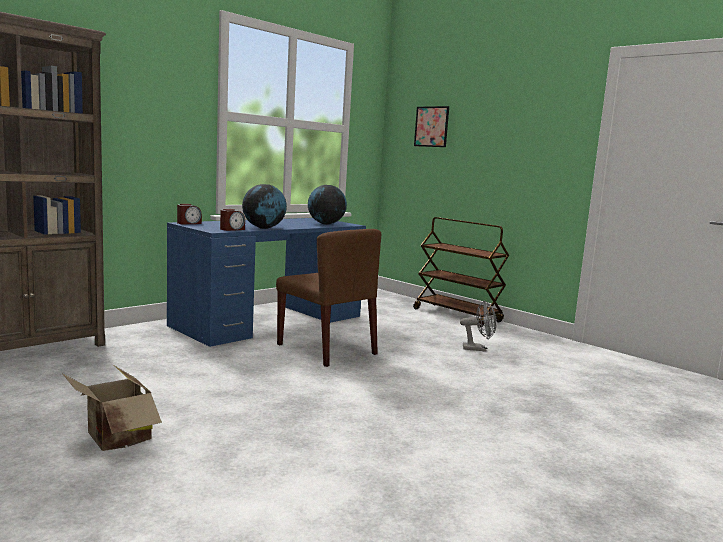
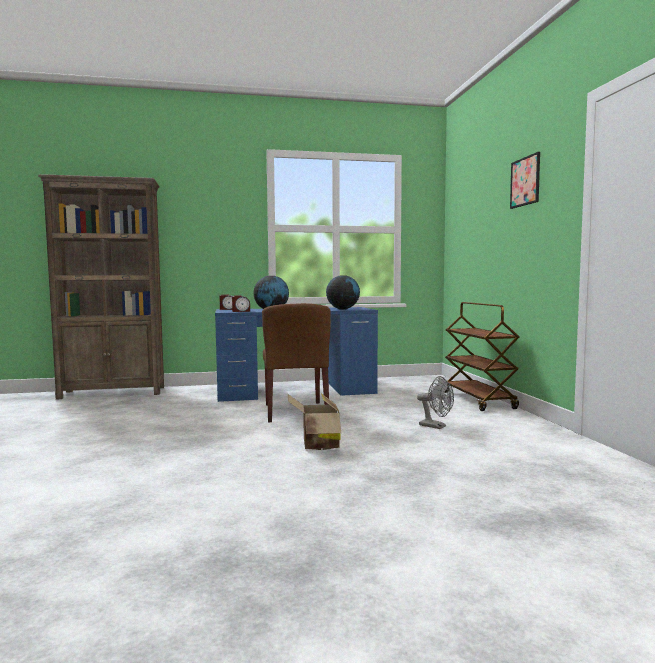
camera: 35 degrees right, 5 degrees down
cardboard box [63,366,162,451] -> cardboard box moved to [288,393,341,450]
picture [414,106,449,147] -> picture moved to [510,152,540,209]

